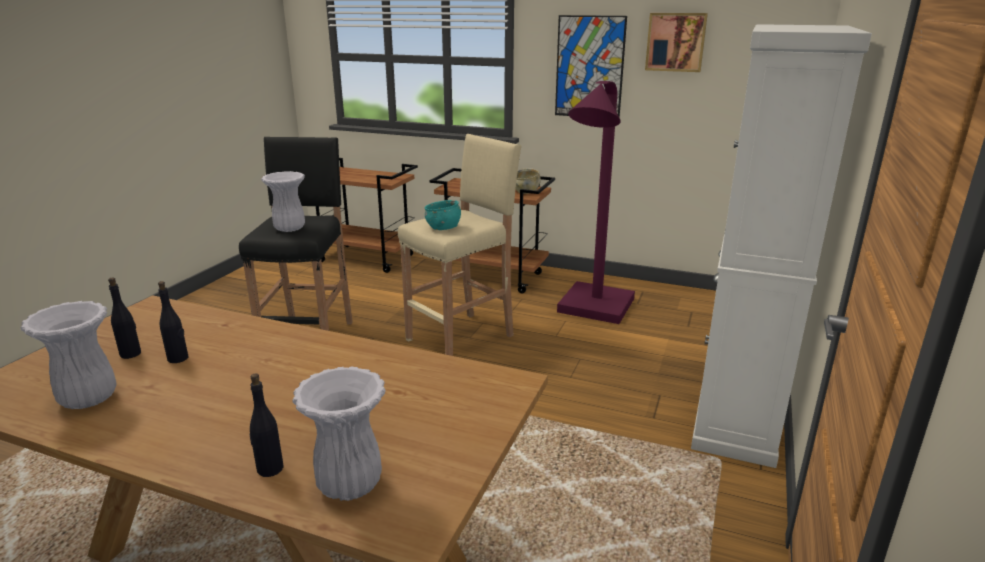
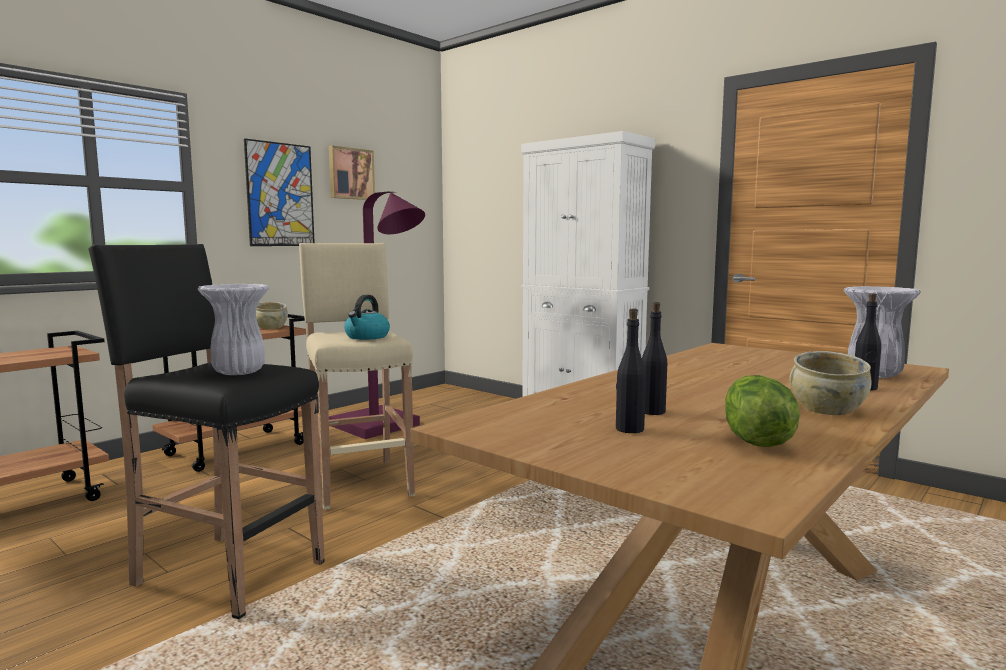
camera: 70 degrees left, 15 degrees down
white vase [20,301,116,409] -> lettuce [725,375,800,447]
turquoise bowl [424,200,461,230] -> kettle [344,295,390,340]
none -> beige bowl [789,351,872,415]

